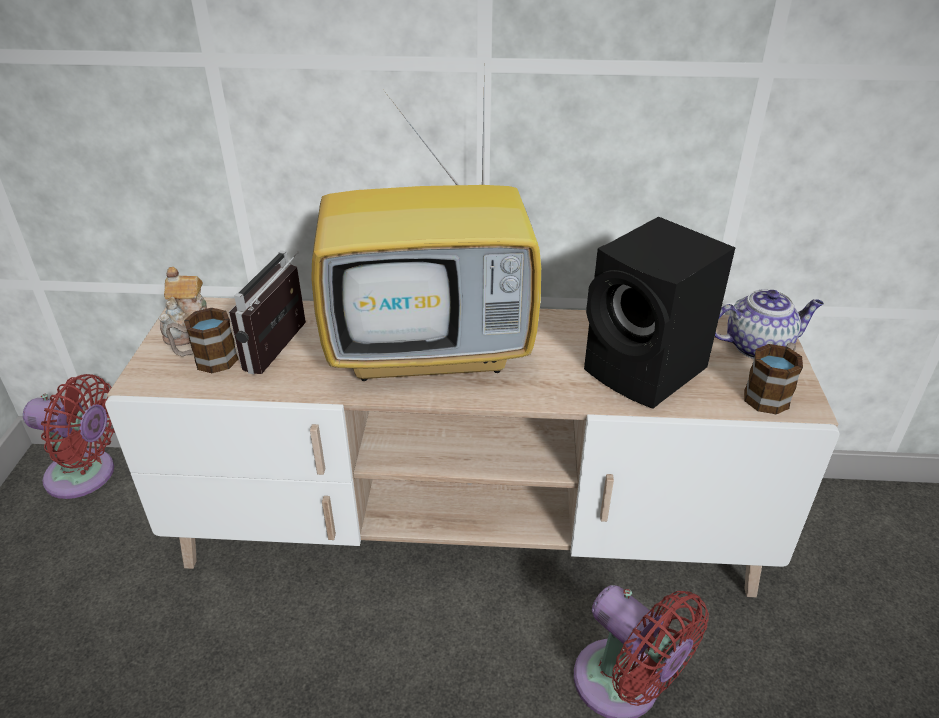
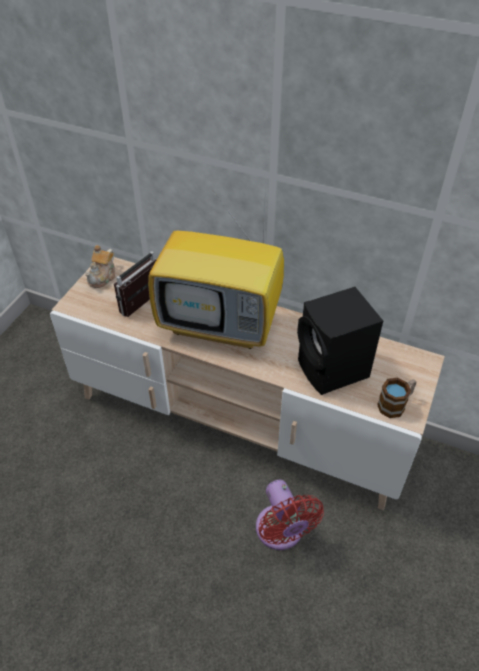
camera: 20 degrees right, 10 degrees up
red fan [23,374,115,499] -> none
mug [166,308,239,373] -> none
teapot [715,290,824,359] -> none

